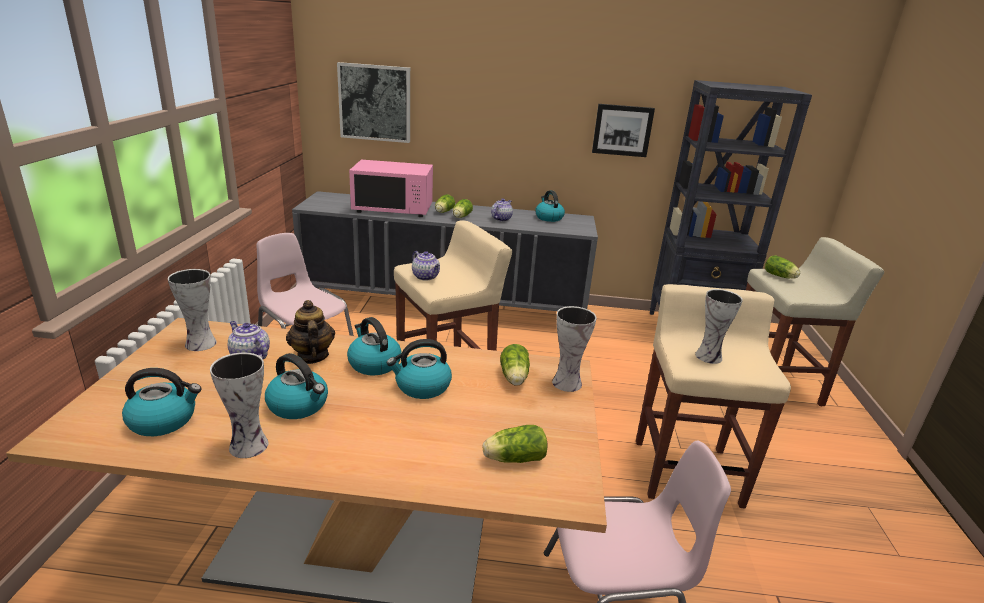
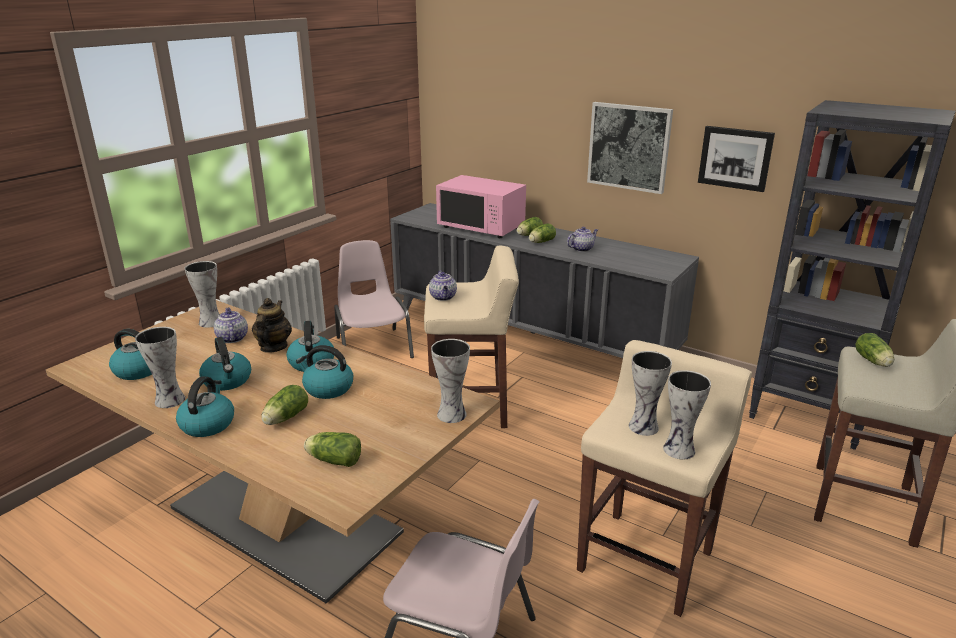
camera: 30 degrees right, 0 degrees up
picture [337,62,410,143] -> picture moved to [587,102,673,194]
lettuce [500,344,530,386] -> lettuce moved to [261,385,308,425]
kettle [535,190,565,222] -> kettle moved to [176,376,234,437]
none -> vase [663,370,711,460]

